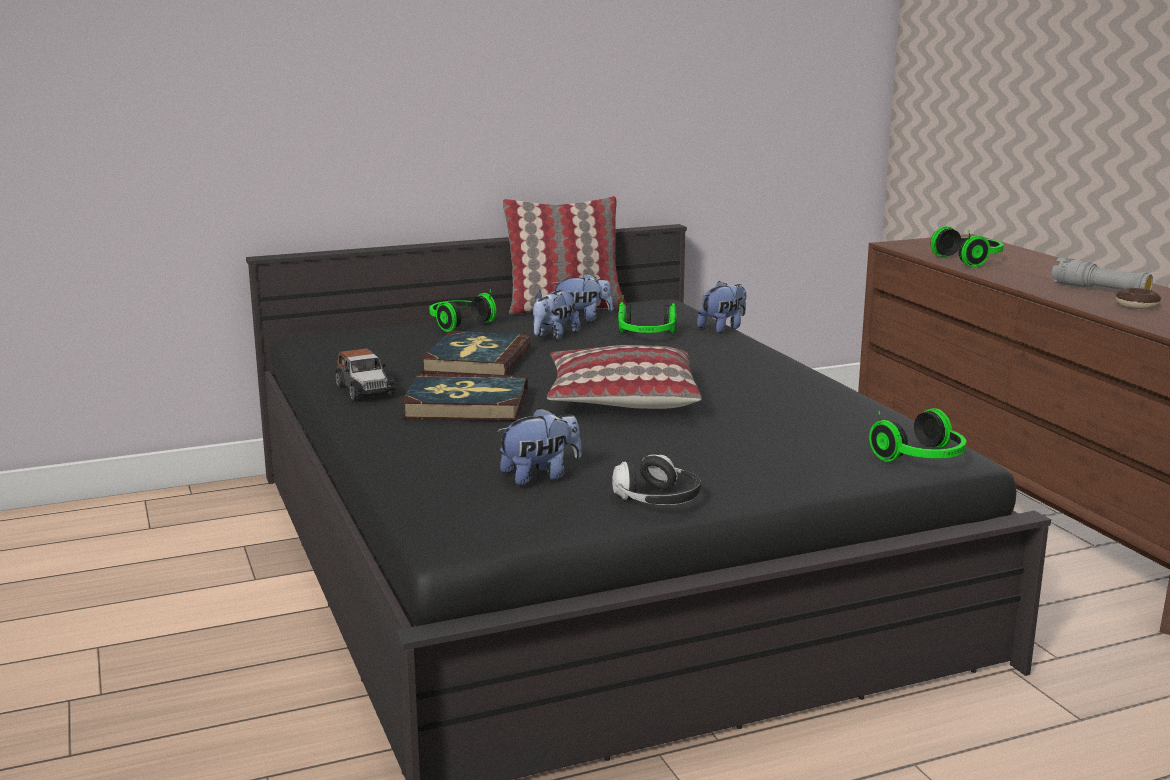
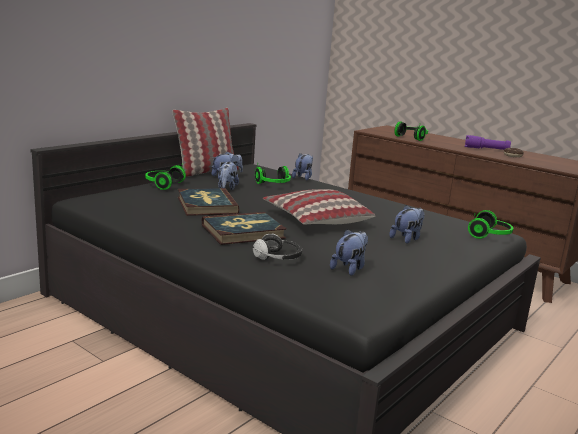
camera: 30 degrees left, 0 degrees up
toy car [335,348,395,401] -> none
headphones [612,454,701,505] -> headphones moved to [253,234,302,260]
grey flashlight [1052,258,1153,290] -> purple flashlight [465,135,511,150]
none -> plush toy [389,205,425,244]

